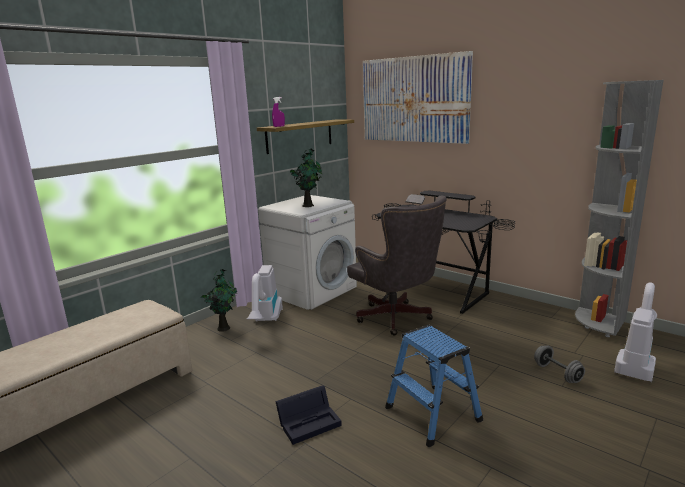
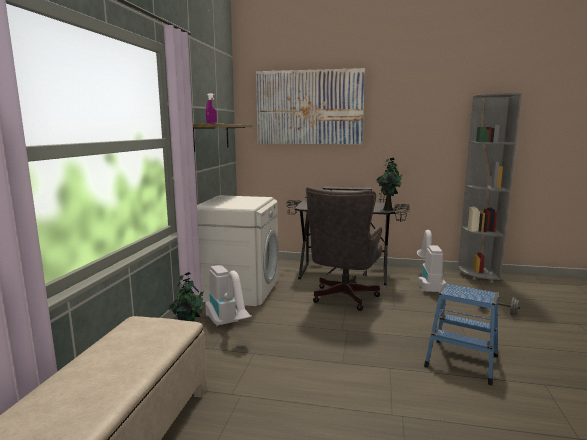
camera: 30 degrees left, 5 degrees down
black storage box [275,385,342,445] -> none
potted plant [290,149,323,207] -> potted plant moved to [376,158,403,211]
grey office chair [347,196,447,336] -> grey office chair turned 90 degrees clockwise [306,186,382,311]
vacuum cleaner [614,282,657,382] -> vacuum cleaner moved to [417,230,446,292]

